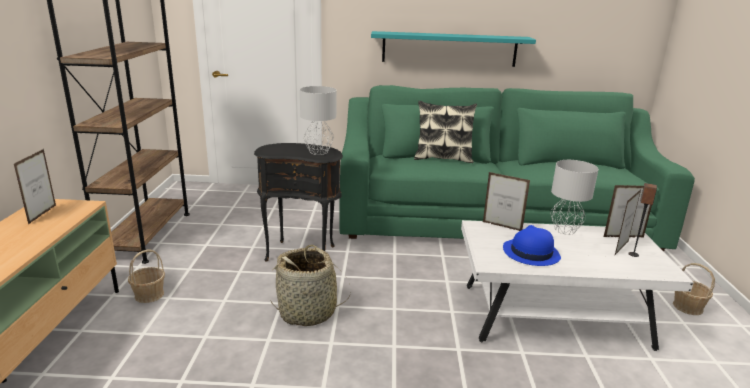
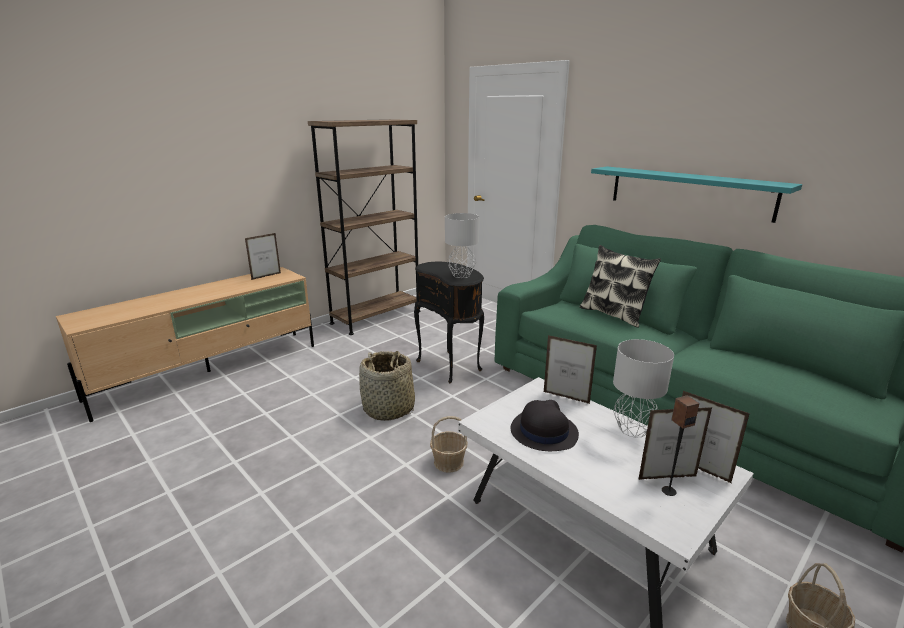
camera: 45 degrees right, 0 degrees up
basket [128,249,165,303] -> basket moved to [430,416,467,473]
picture frame [483,172,530,231] -> picture frame turned 135 degrees clockwise [544,335,597,404]
blue hat [503,225,561,266] -> black hat [511,400,579,451]

